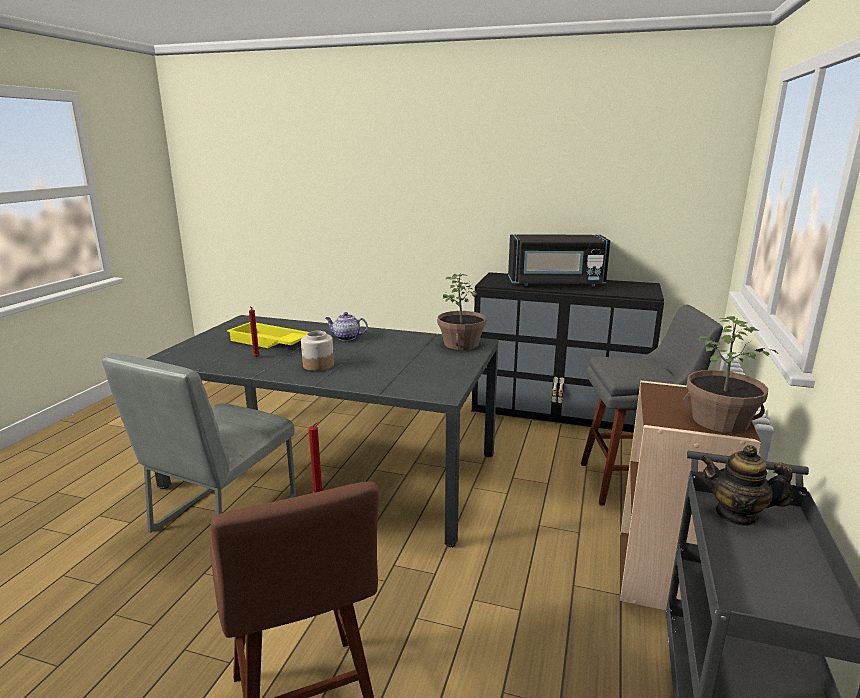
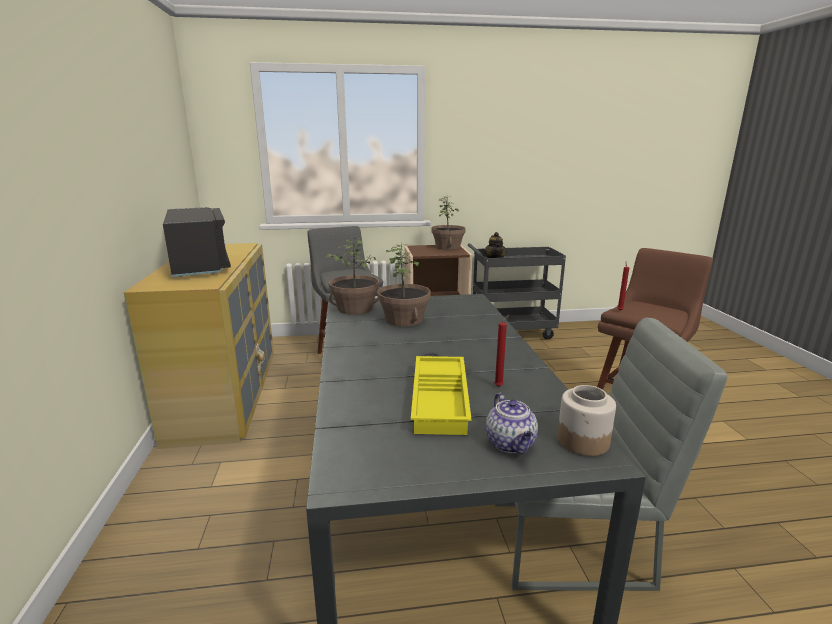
camera: 115 degrees left, 0 degrees up
jar [301,331,334,371] -> jar moved to [557,385,616,456]
teapot [325,312,368,341] -> teapot moved to [486,393,538,454]
black cabinet [472,272,664,433] -> yellow cabinet [124,243,274,449]
none -> potted plant [377,243,431,327]

